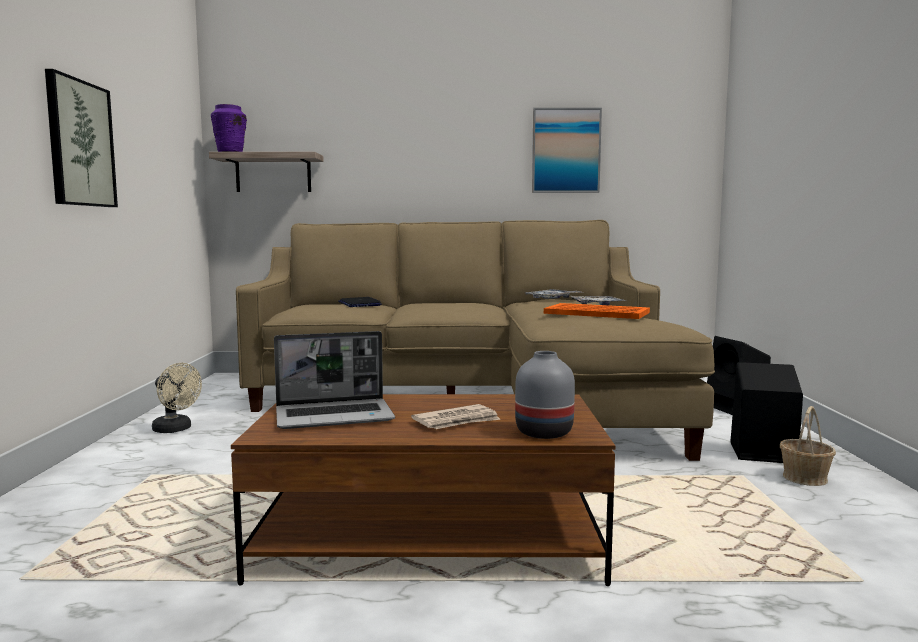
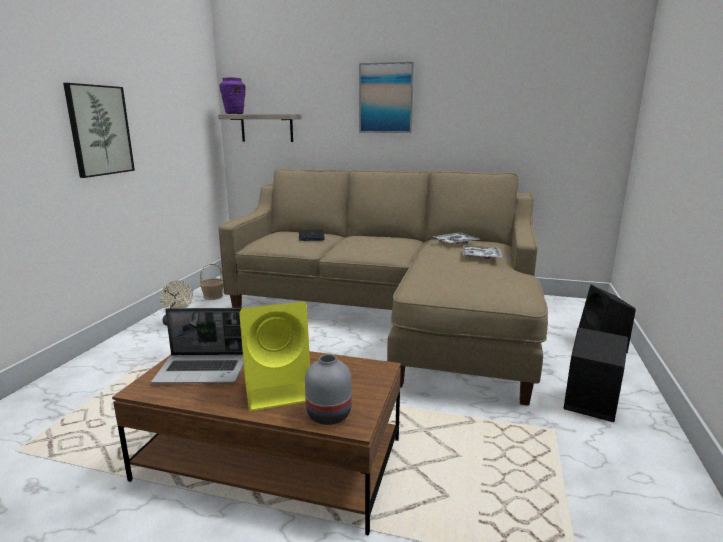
camera: 15 degrees right, 10 degrees up
newspaper [411,404,501,429] -> yellow speaker [239,301,310,411]
picture [532,108,602,193] -> picture moved to [359,62,414,133]
orange tray [544,303,650,319] -> none
basket [780,406,836,486] -> basket moved to [199,263,223,300]

